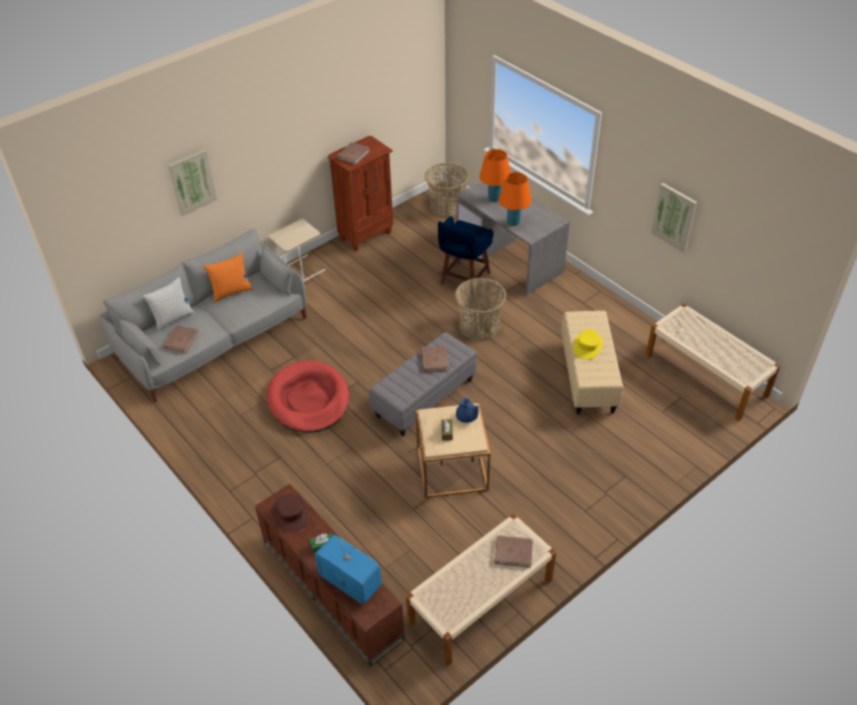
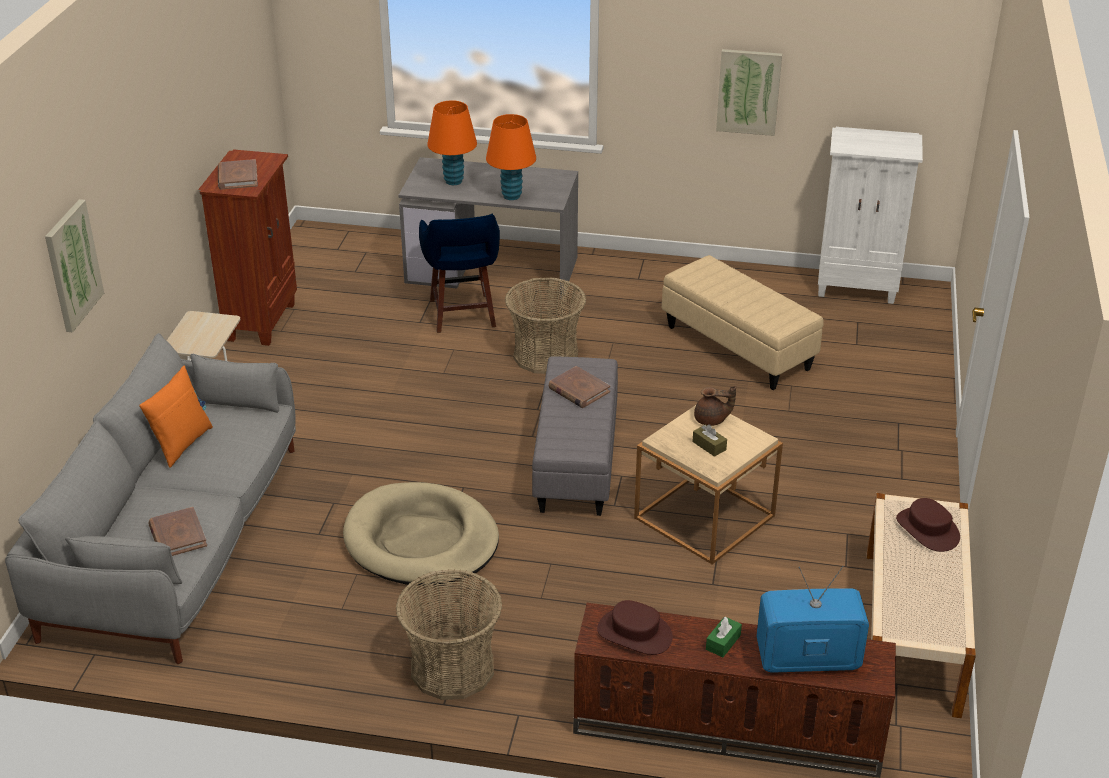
camera: 40 degrees left, 10 degrees down
grey pillow [142,277,194,332] -> none
red dog bed [267,360,349,433] -> beige dog bed [343,482,499,586]
basket [425,163,470,217] -> basket moved to [396,569,502,700]
blue teapot [456,398,479,423] -> brown teapot [694,386,736,426]
brown book [494,535,533,568] -> brown hat [896,498,960,552]
yellow hat [573,329,603,360] -> none
beige bench [645,303,781,421] -> white cabinet [818,127,923,304]

